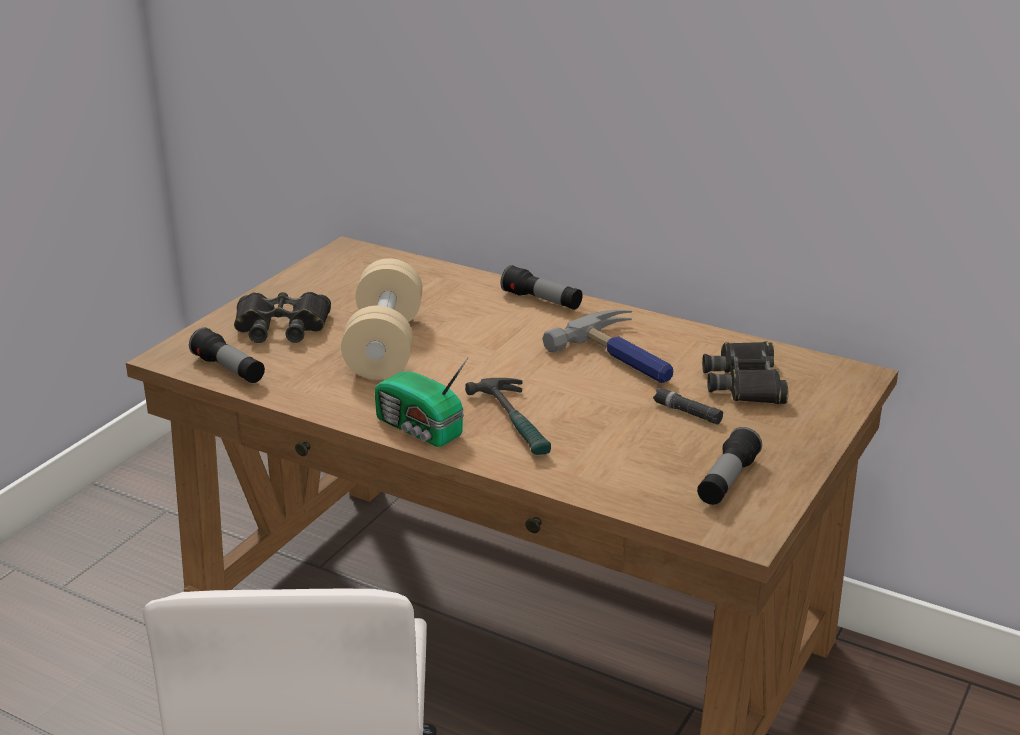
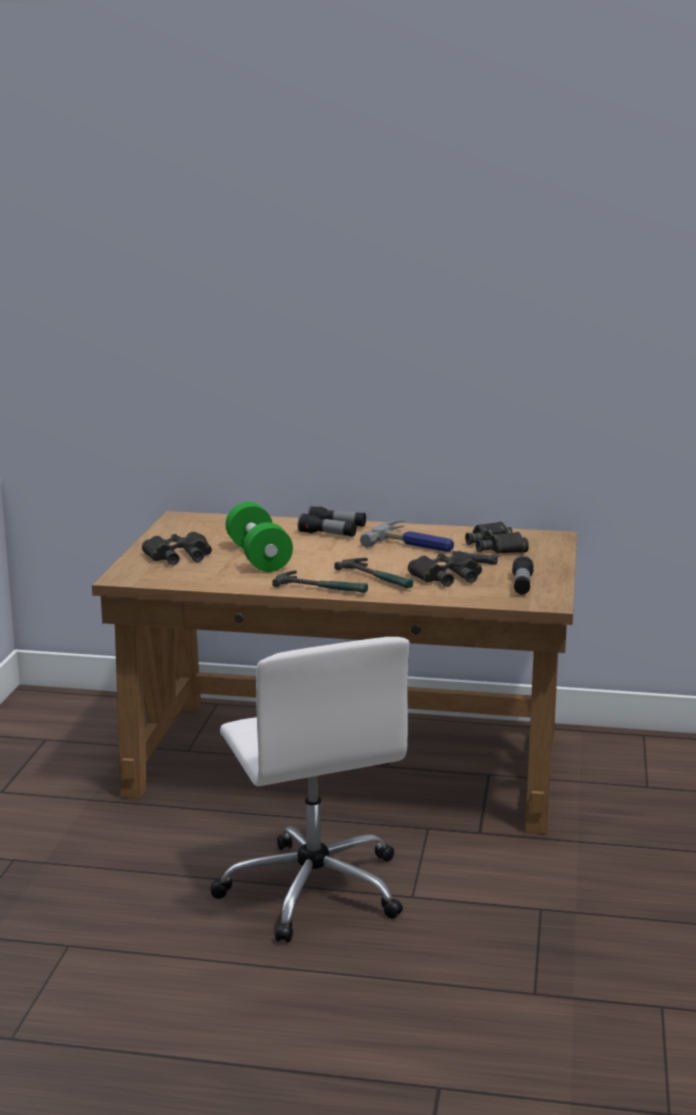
camera: 20 degrees left, 10 degrees down
flashlight [189,327,265,383] -> flashlight moved to [298,513,357,537]
beige dumbbell [341,258,423,380] -> green dumbbell [226,502,293,572]
radio [374,357,469,447] -> hammer [272,570,368,593]
none -> black binoculars [408,551,482,587]

